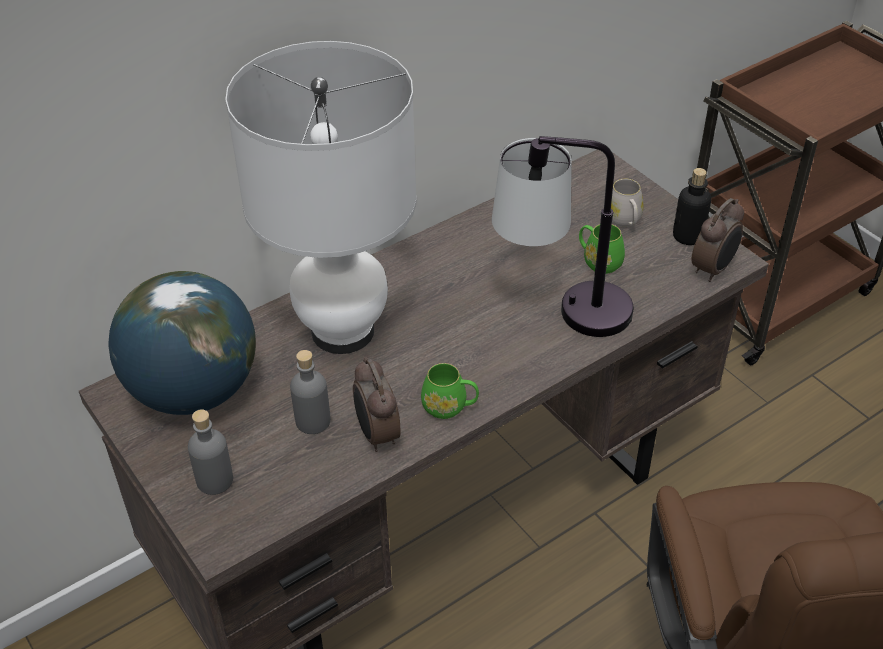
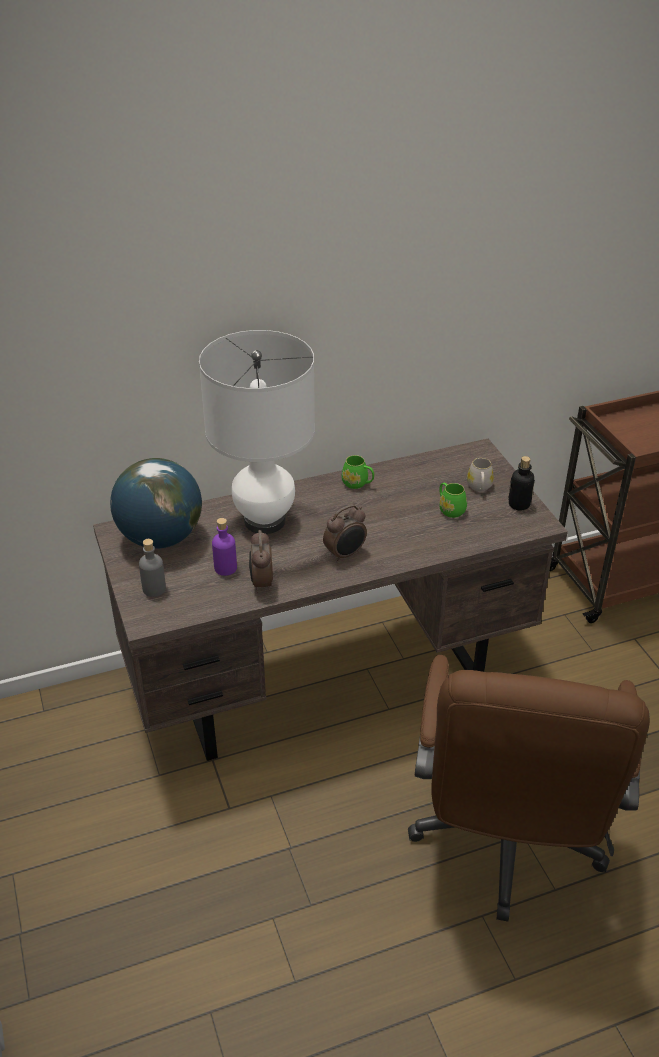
camera: 15 degrees right, 5 degrees down
grey bottle [290,350,331,434] -> purple bottle [212,518,237,576]
green mug [421,363,479,419] -> green mug moved to [342,455,374,489]
table lamp [492,136,634,337] -> none
alarm clock [692,198,744,282] -> alarm clock moved to [323,504,367,562]

